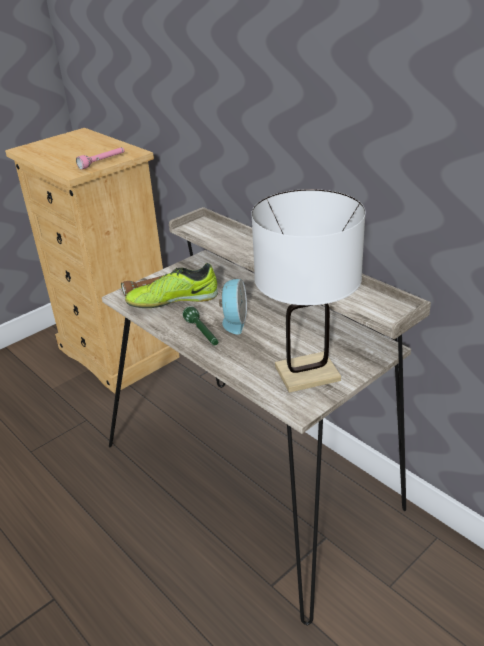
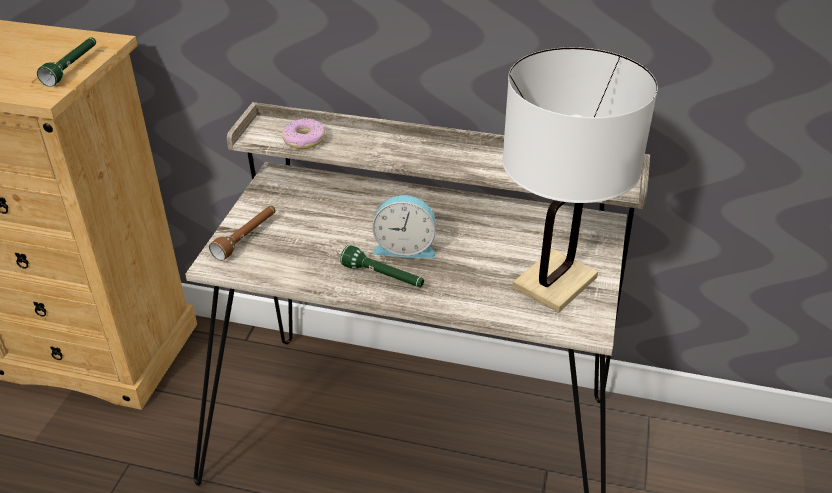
camera: 35 degrees left, 5 degrees up
pink flashlight [76,147,124,170] -> green flashlight [37,37,96,87]
shoe [125,263,218,308] -> none
alarm clock [219,279,247,335] -> alarm clock turned 120 degrees clockwise [372,195,436,258]
none -> donut [282,119,326,149]

